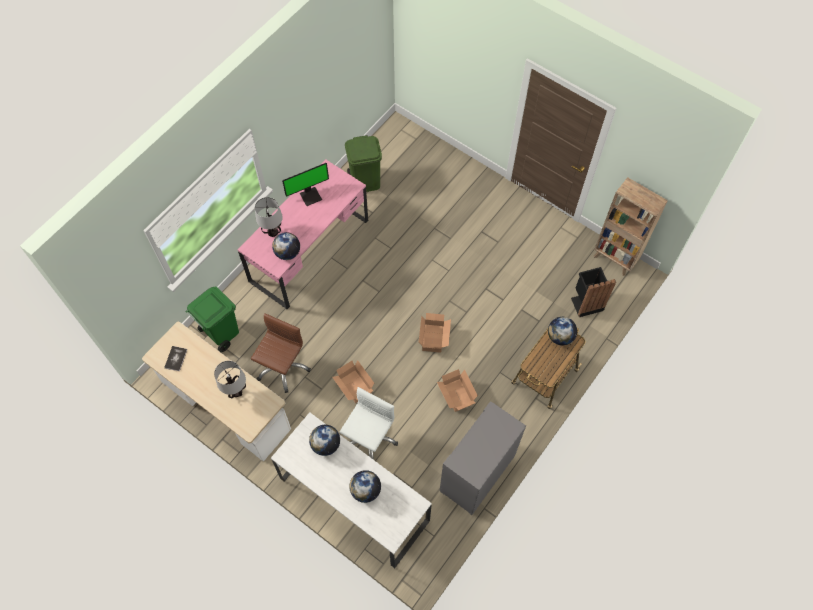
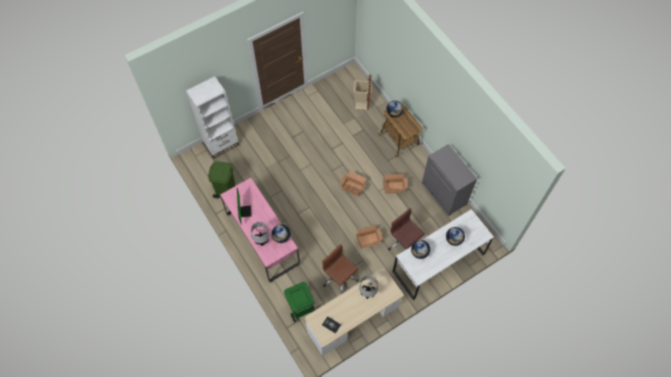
camera: 70 degrees left, 0 degrees up
white office chair [340,387,398,460] -> brown office chair [388,208,425,251]
black trash can [571,267,616,317] -> beige trash can [354,75,372,110]
brown bookcase [594,177,668,276] -> none
none -> white bookcase [186,76,239,159]

